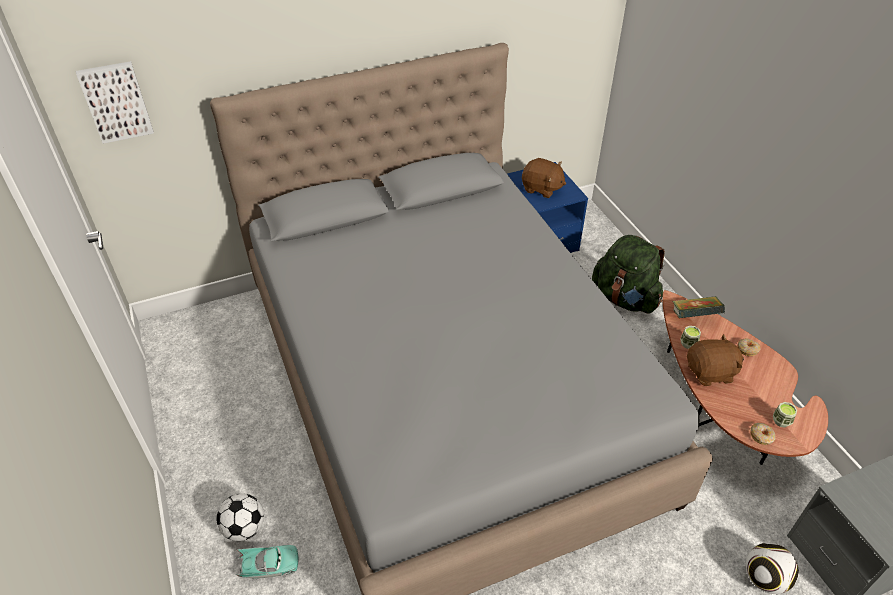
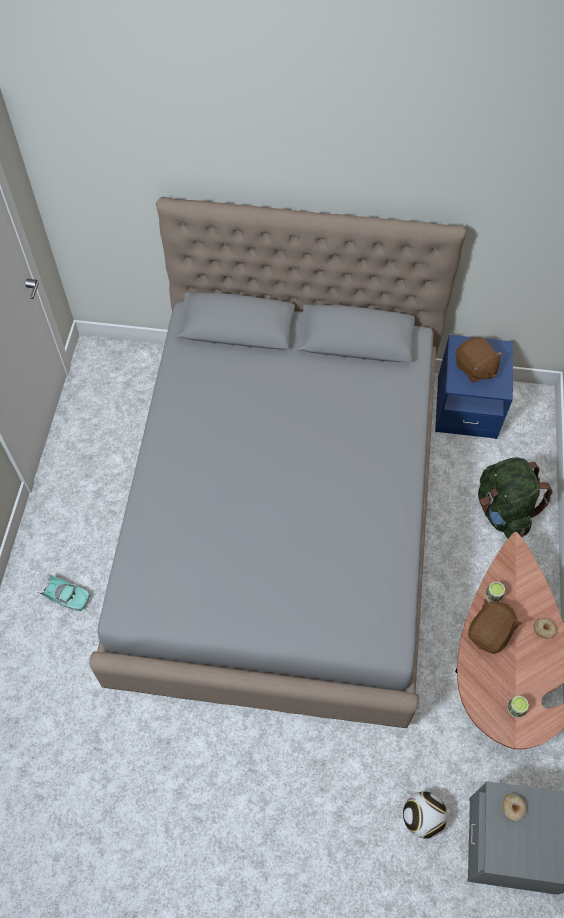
camera: 30 degrees right, 15 degrees up
picture [76,61,154,144] -> none
football [216,493,264,541] -> none
book [673,296,725,318] -> none
brown plush toy [687,334,744,386] -> brown plush toy turned 75 degrees counterclockwise [468,599,522,654]
donut [750,423,776,445] -> donut moved to [502,794,527,821]

